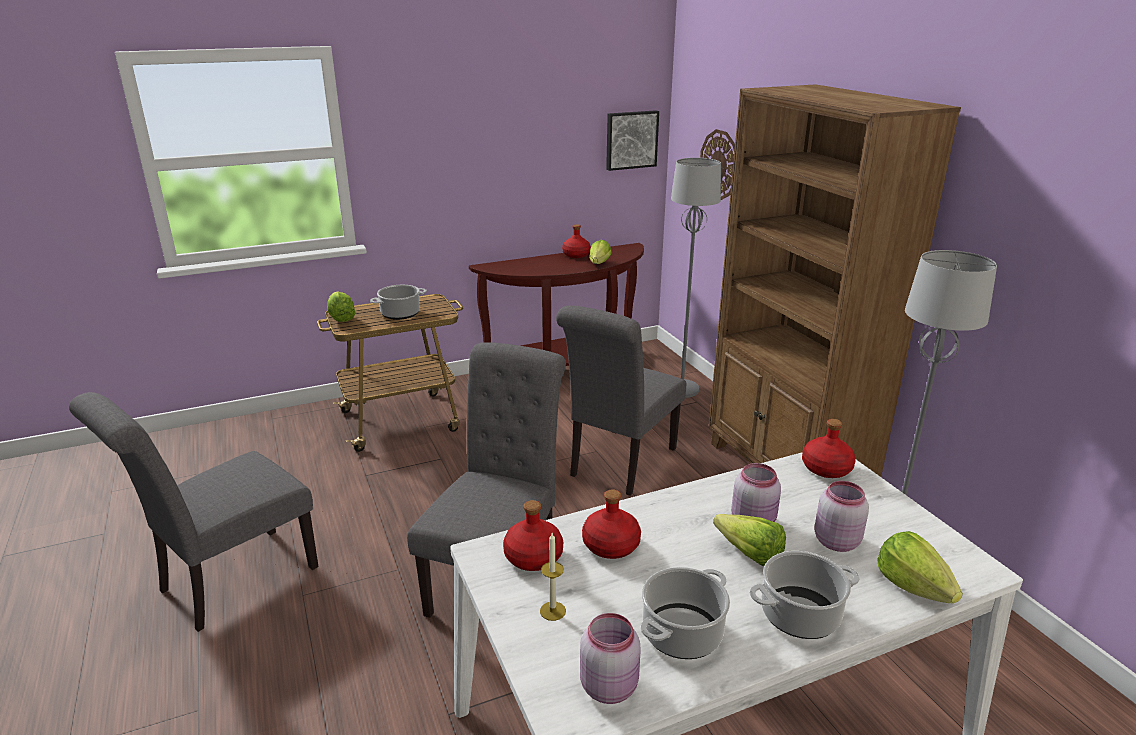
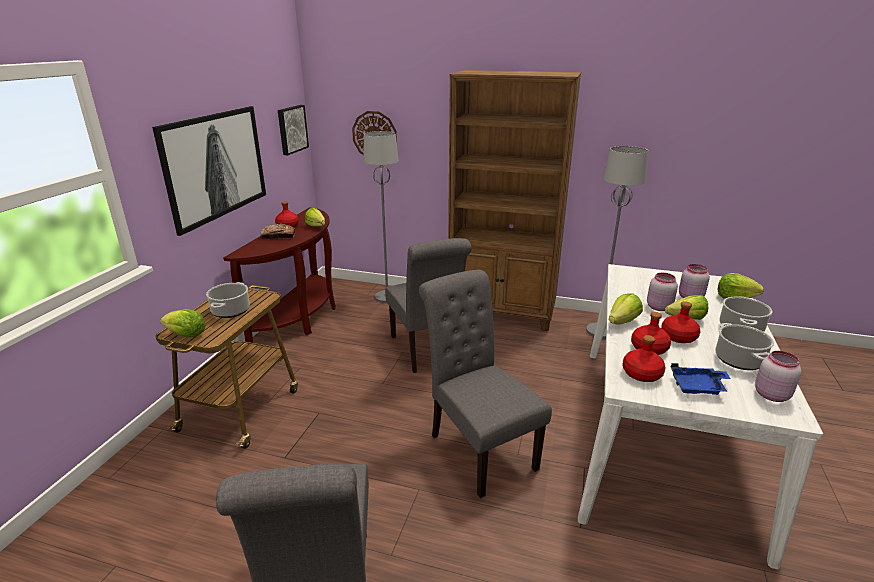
camera: 50 degrees left, 0 degrees up
candle [540,533,566,621] -> blue tray [671,363,730,395]
red bottle [802,419,856,478] -> red bottle moved to [661,301,700,343]
none -> picture [152,106,266,236]
none -> bread [260,224,295,239]
none -> lettuce [609,293,643,324]

